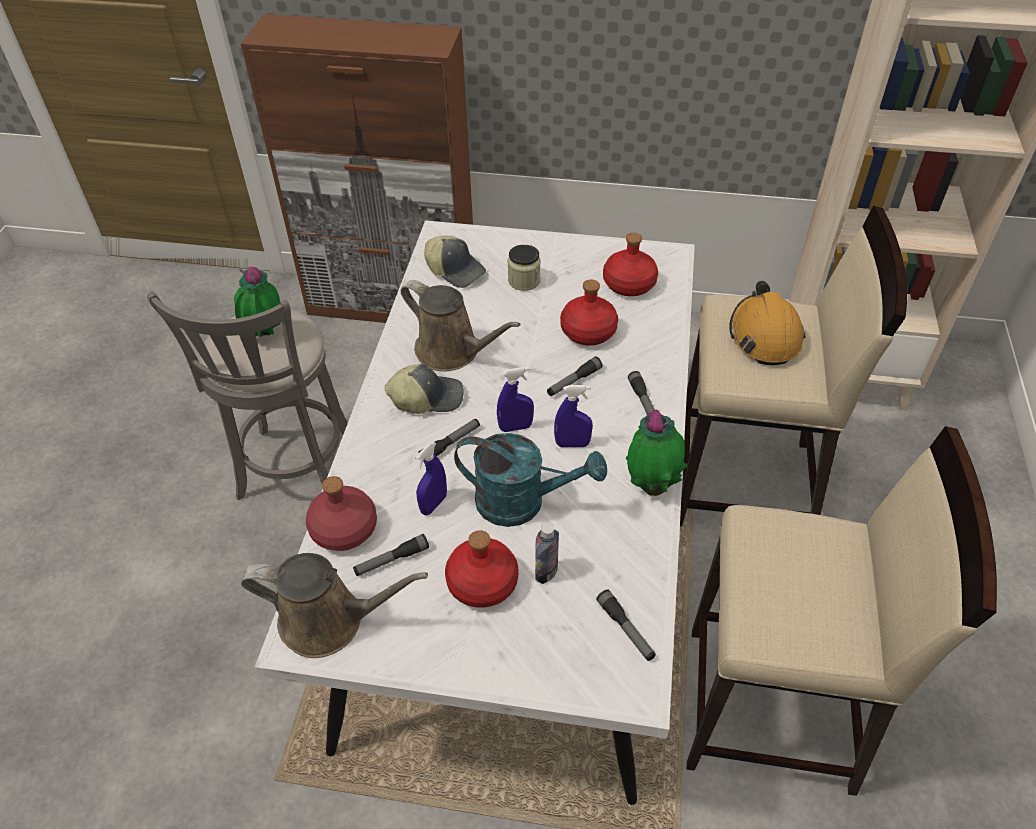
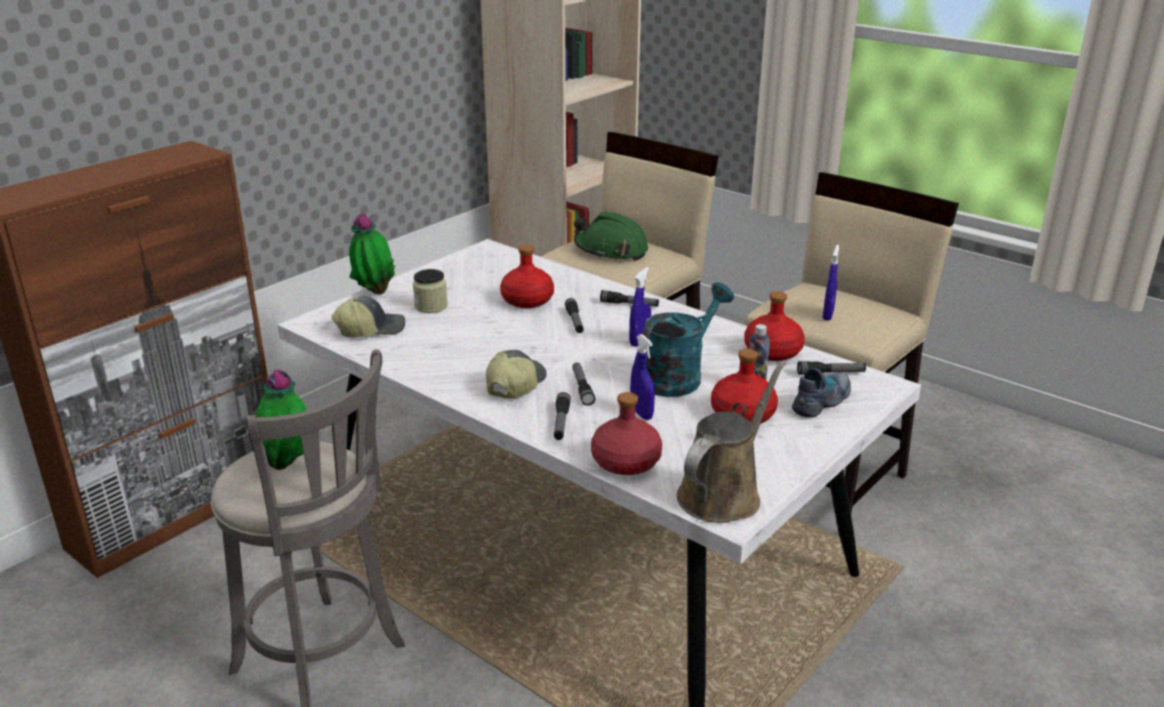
camera: 60 degrees left, 20 degrees down
flashlight [353,534,429,576] -> flashlight moved to [554,392,571,440]
brown watering can [401,280,521,372] -> none
blue spray bottle [497,367,534,432] -> blue spray bottle moved to [823,244,839,321]
red bottle [603,233,658,296] -> red bottle moved to [744,291,805,361]
potted plant [626,410,688,496] -> potted plant moved to [349,213,395,294]
orange hard hat [729,281,805,365] -> green hard hat [574,212,648,261]
none -> shoe [792,368,851,418]

